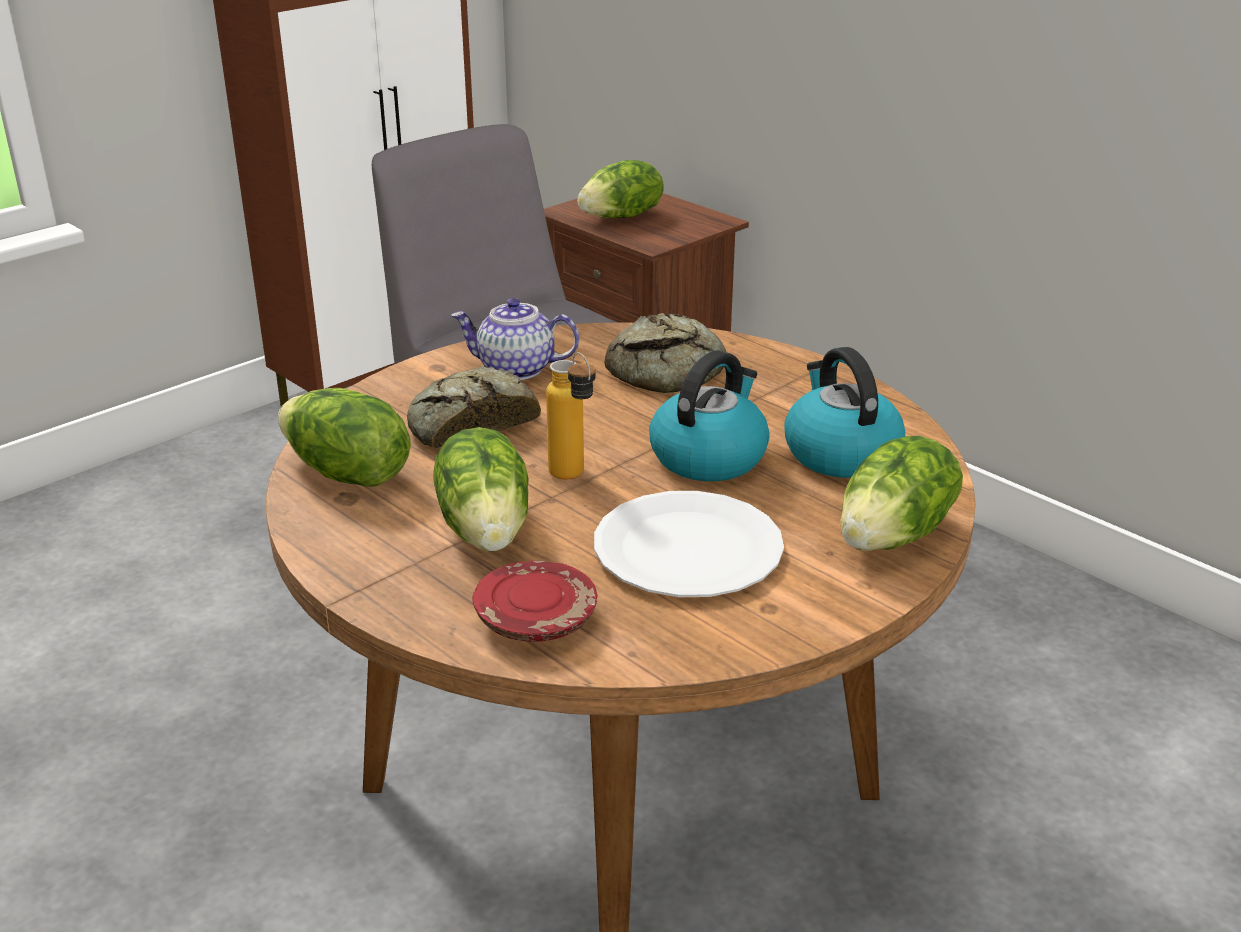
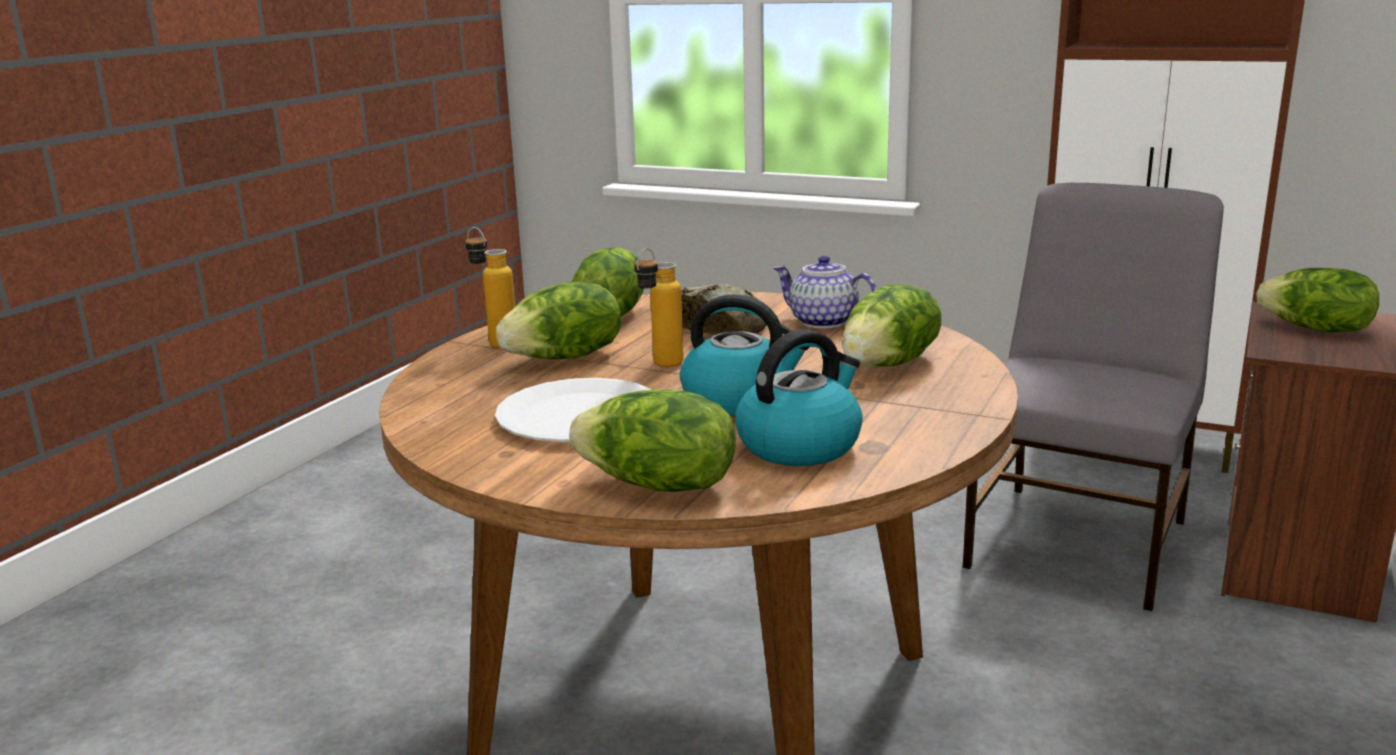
camera: 70 degrees right, 10 degrees down
teapot [451,298,579,380] -> teapot turned 45 degrees counterclockwise [773,255,877,329]
red plate [472,560,597,642] -> none
bread [604,313,726,393] -> lettuce [842,284,941,367]
none -> bottle [465,227,515,348]

